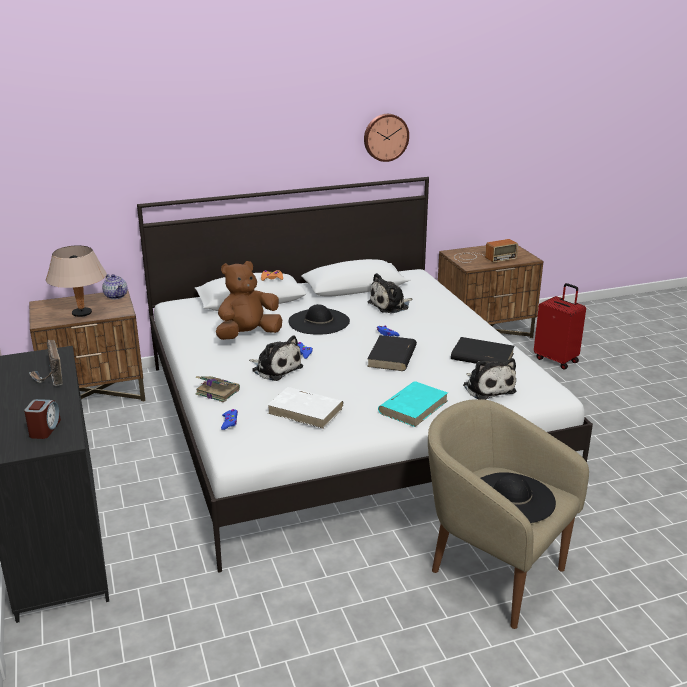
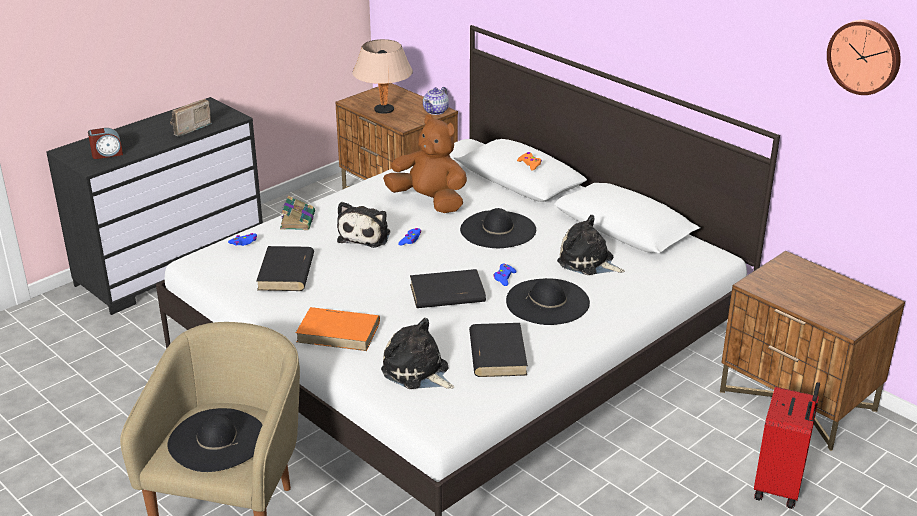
camera: 65 degrees right, 5 degrees up
white book [267,387,344,428] -> black book [256,246,314,291]
wall clock [364,114,409,162] -> wall clock moved to [827,20,901,95]
turquoise book [378,381,448,427] -> orange book [296,307,380,351]
radio [454,239,518,263] -> none
plush toy [463,358,516,400] -> plush toy turned 90 degrees clockwise [381,318,454,389]
none -> black hat [506,278,590,325]

